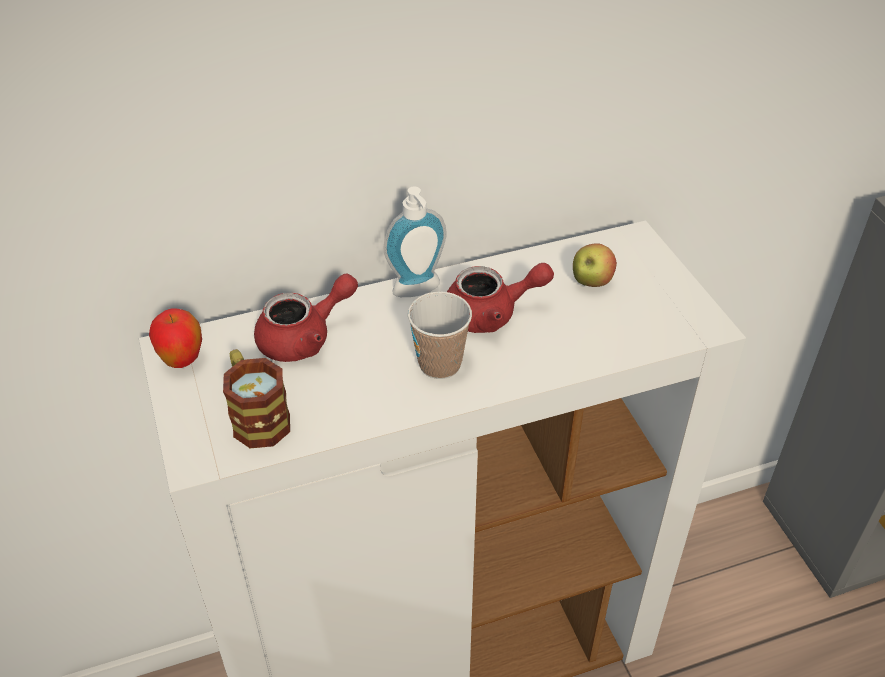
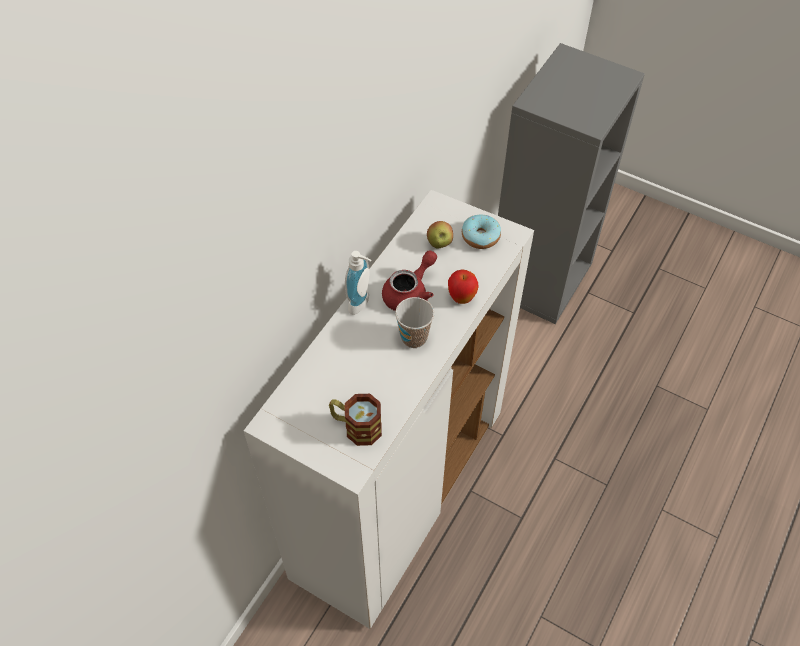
camera: 40 degrees left, 10 degrees up
apple [149,308,202,368] -> apple moved to [448,269,478,304]
red teapot [254,274,358,362] -> none
none -> donut [462,214,501,249]

